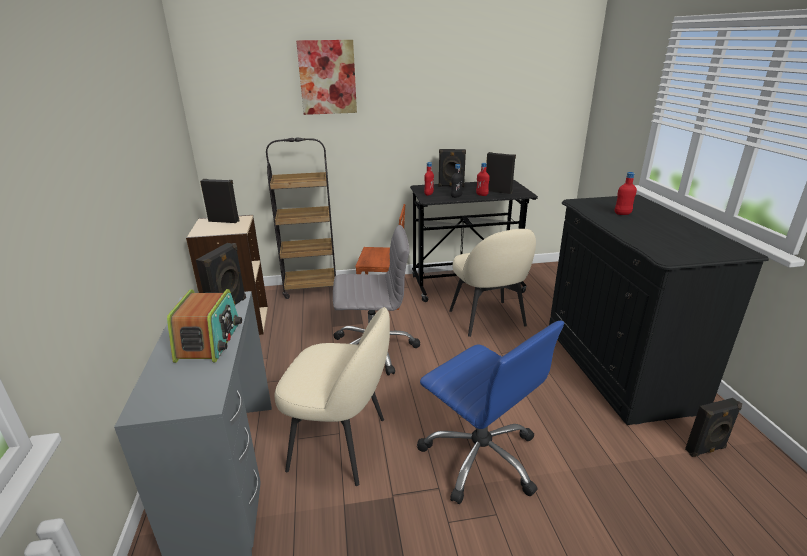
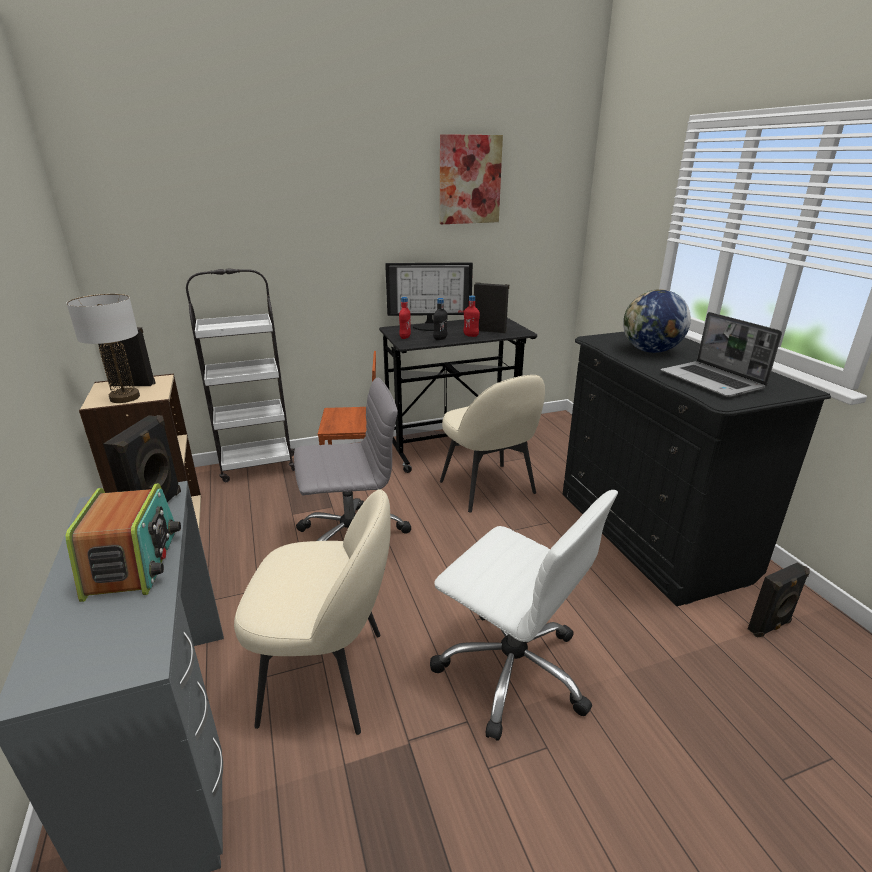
camera: 10 degrees left, 0 degrees up
brown cart [266,138,336,299] -> white cart [186,269,295,482]
picture [296,40,357,115] -> picture moved to [440,134,503,224]
blue office chair [417,320,564,504] -> white office chair [430,490,618,741]
black speaker [438,149,466,187] -> monitor [385,262,473,331]
red bottle [615,172,637,215] -> globe [623,289,691,353]
none -> table lamp [67,294,140,403]
none -> laptop [661,312,782,397]

